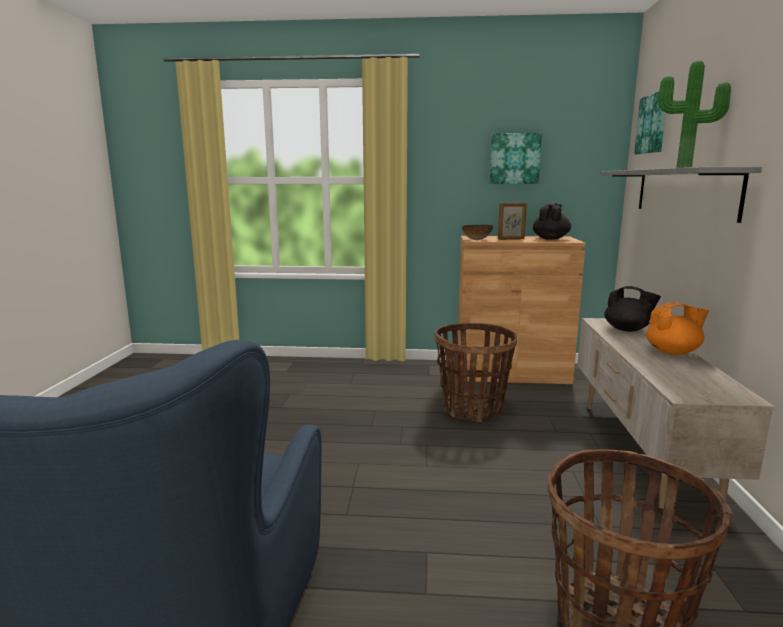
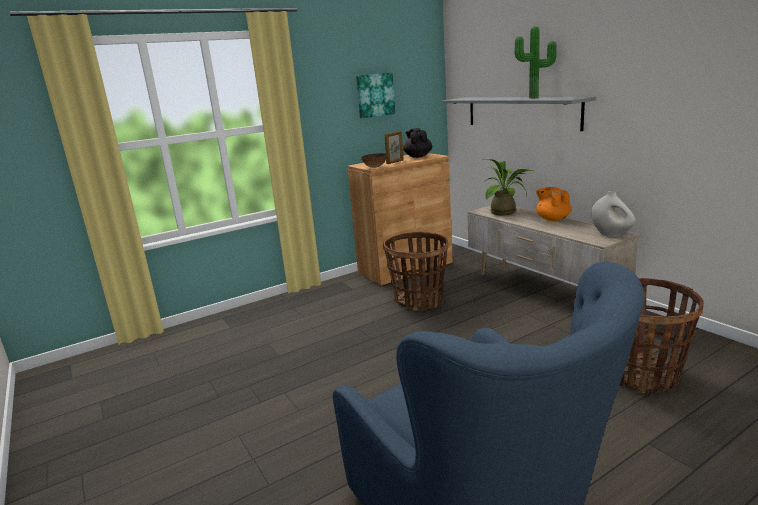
camera: 35 degrees left, 5 degrees up
black teapot [604,286,661,332] -> potted plant [482,159,533,215]
picture [634,92,666,154] -> none
orange teapot [646,302,709,355] -> orange teapot turned 75 degrees counterclockwise [536,187,572,221]
none -> white vase [591,191,635,237]

